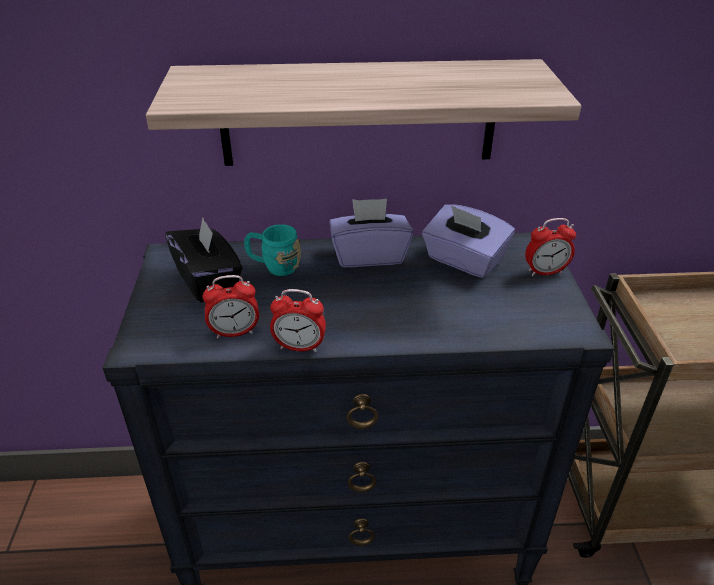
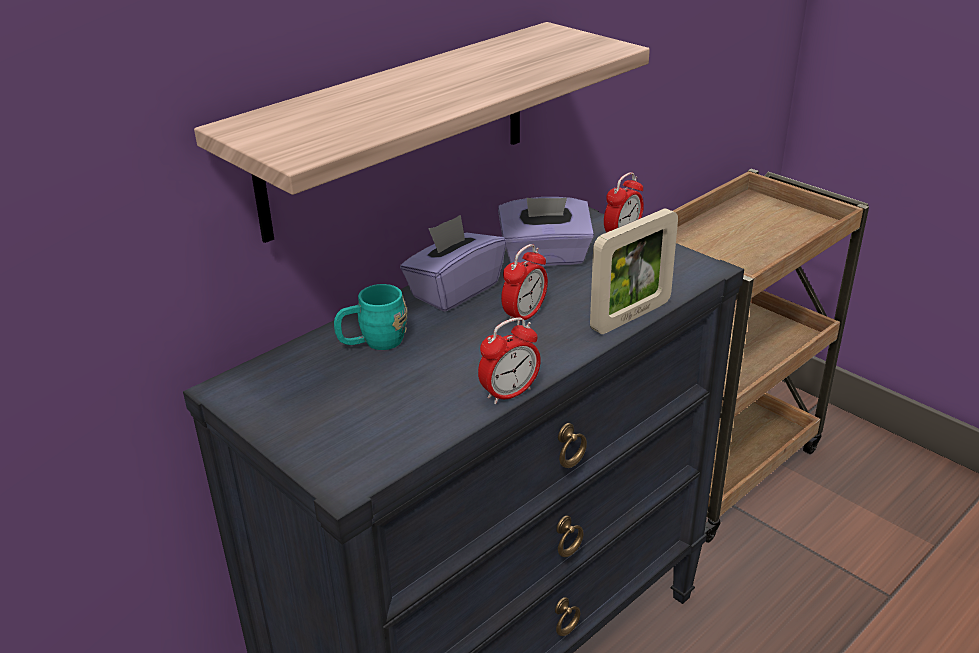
camera: 40 degrees left, 5 degrees down
black tissue box [165,218,243,302] -> none
alarm clock [203,275,259,339] -> alarm clock moved to [501,244,548,325]
none -> picture frame [590,208,678,334]

